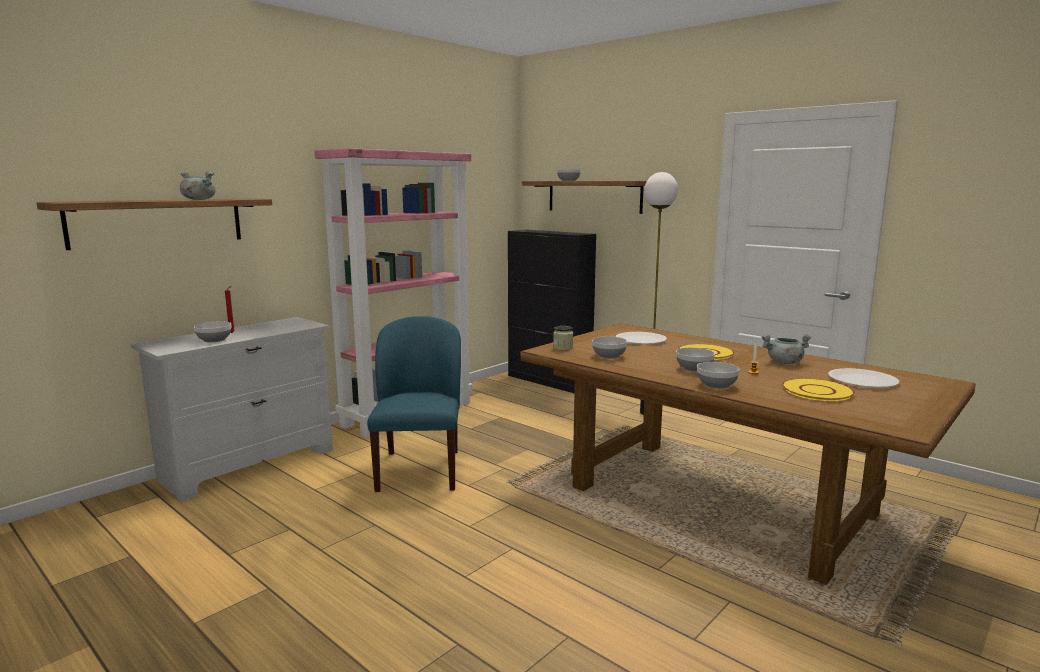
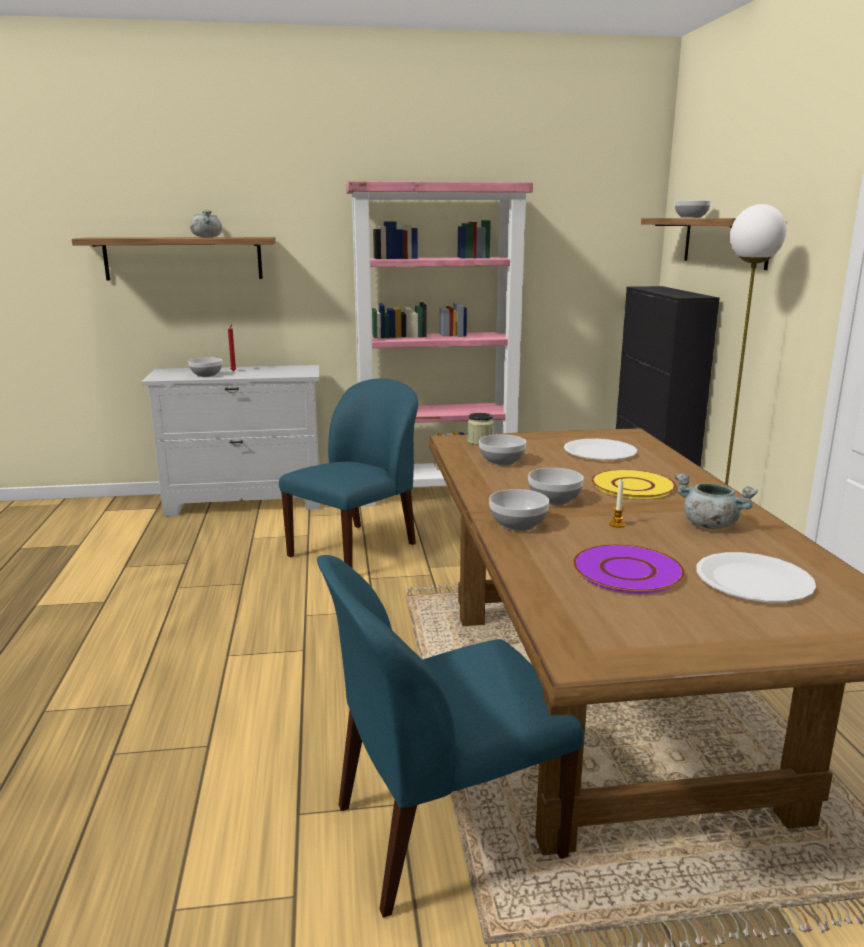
camera: 40 degrees right, 5 degrees up
yellow plate [782,378,855,401] -> purple plate [573,544,685,594]
none -> blue chair [317,555,584,918]

